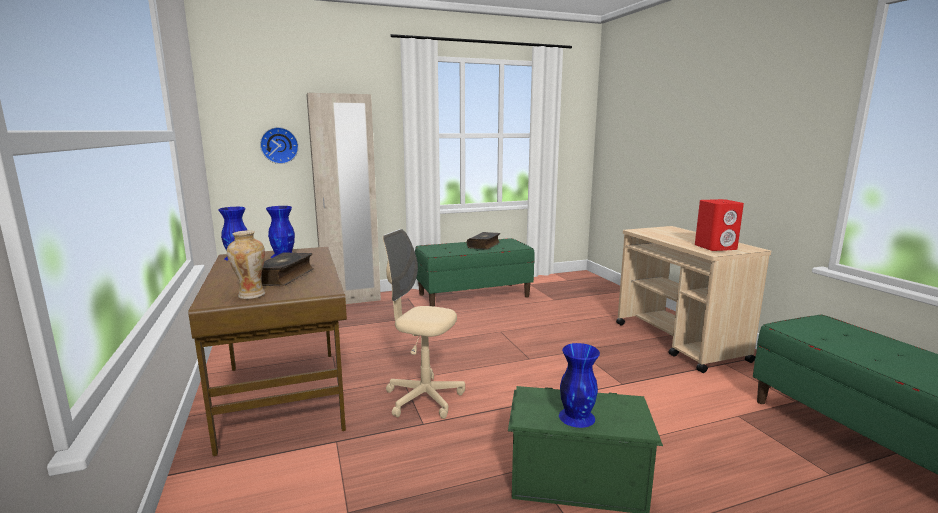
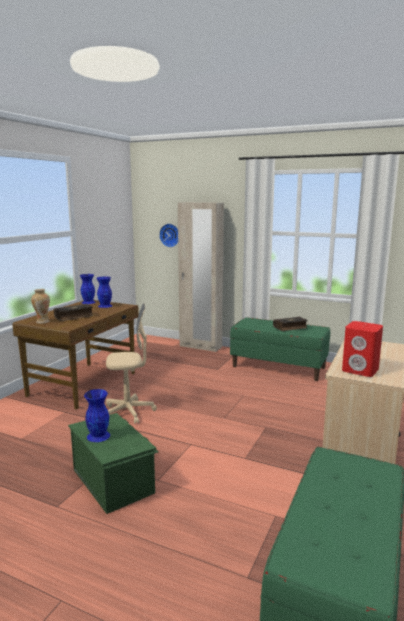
camera: 45 degrees right, 0 degrees up
beige office chair [383,229,465,419] -> beige office chair turned 105 degrees clockwise [106,303,157,424]

